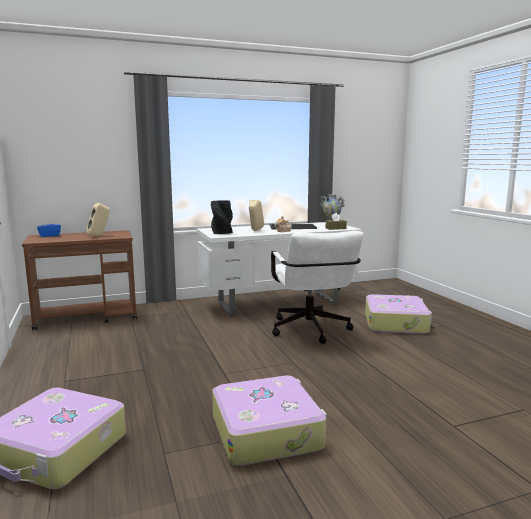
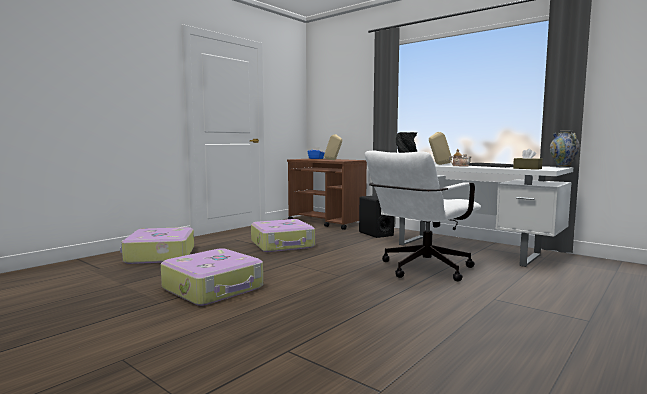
camera: 60 degrees right, 5 degrees down
suitcase [365,294,432,334] -> suitcase moved to [251,219,315,252]
none -> black speaker [359,196,394,238]

